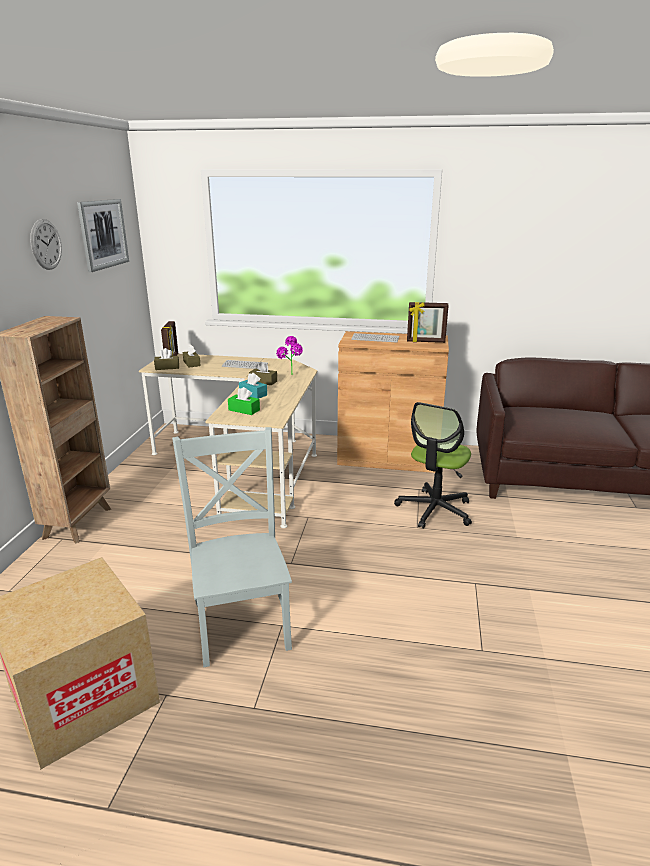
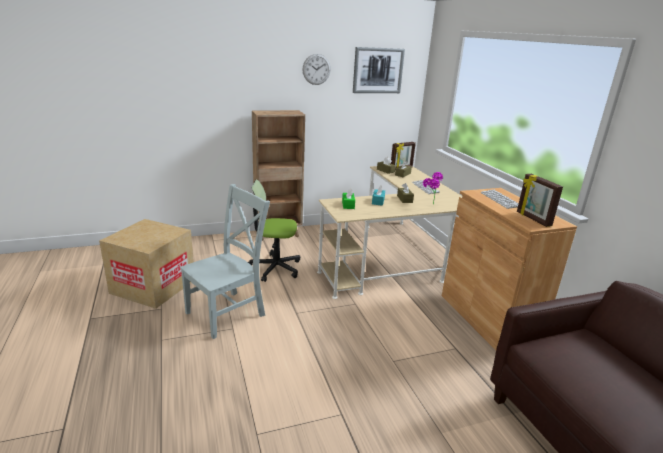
camera: 60 degrees right, 0 degrees up
office chair [394,402,472,529] -> office chair moved to [248,180,300,282]

